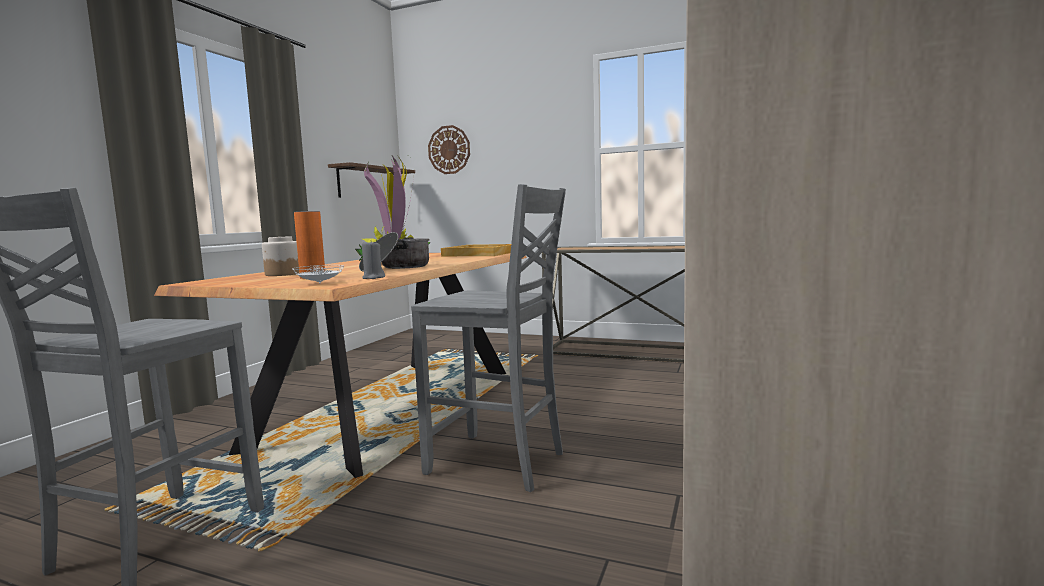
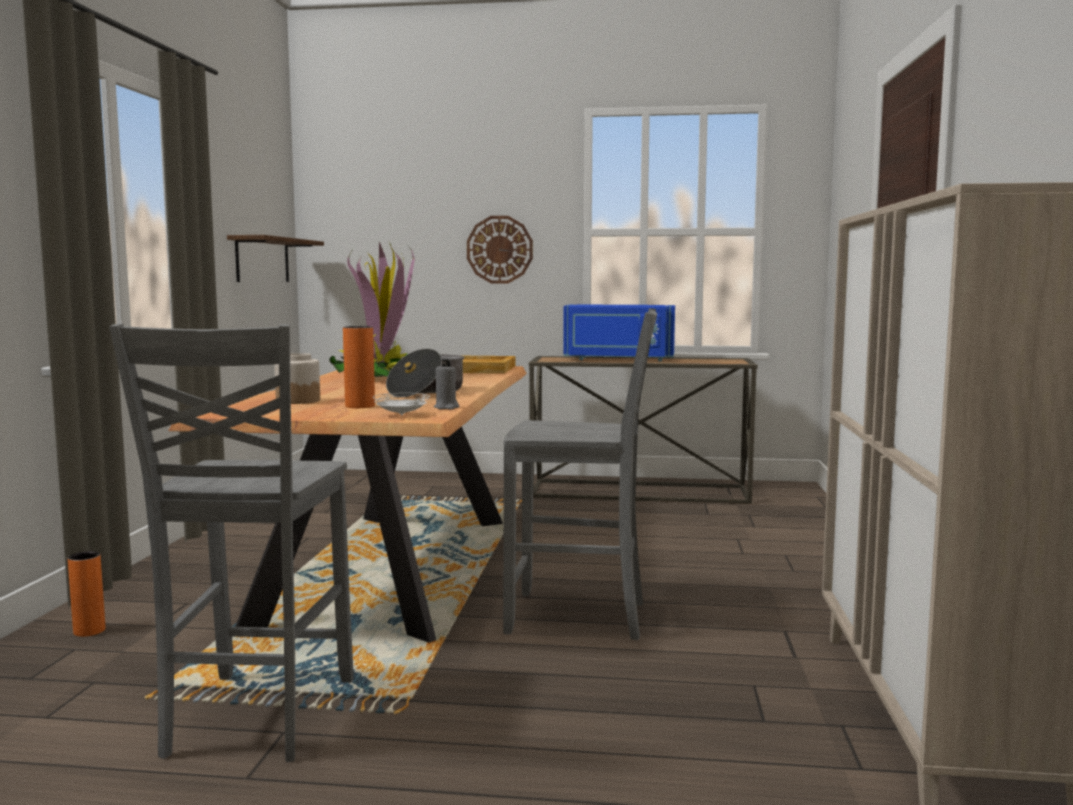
camera: 15 degrees left, 0 degrees up
wall clock [428,125,470,174] -> wall clock moved to [467,216,533,283]
none -> orange vase [68,551,105,637]
none -> blue microwave [563,304,675,361]

